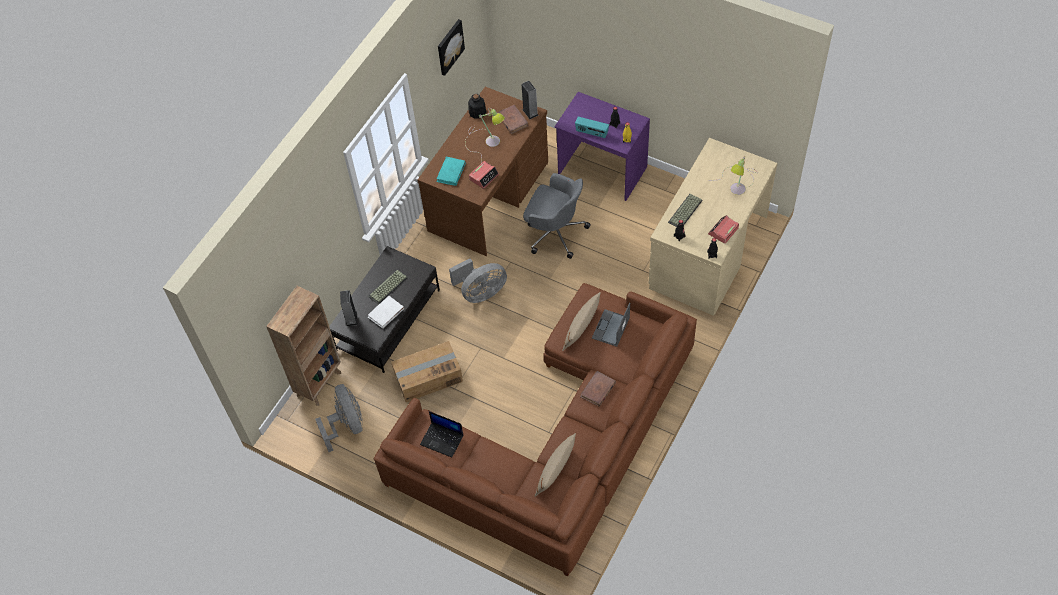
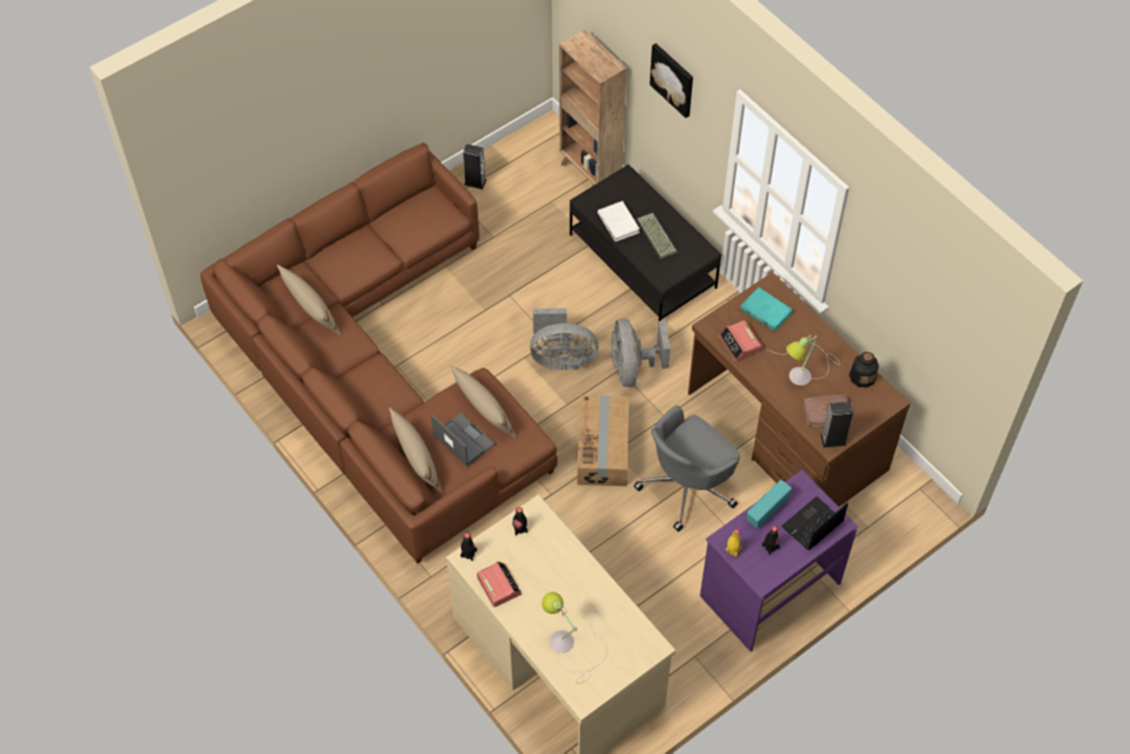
camera: 110 degrees right, 0 degrees up
grey fan [315,384,363,452] -> grey fan moved to [530,308,598,370]
speaker [340,290,357,326] -> speaker moved to [463,144,487,190]
cardboard box [391,341,463,402] -> cardboard box moved to [577,395,629,486]
laptop [420,411,463,458] -> laptop moved to [781,496,848,550]
picture [438,19,465,76] -> picture moved to [650,43,693,118]
brown book [580,371,616,407] -> none
keyboard [668,194,703,227] -> none
none -> beige pillow [389,407,442,493]

